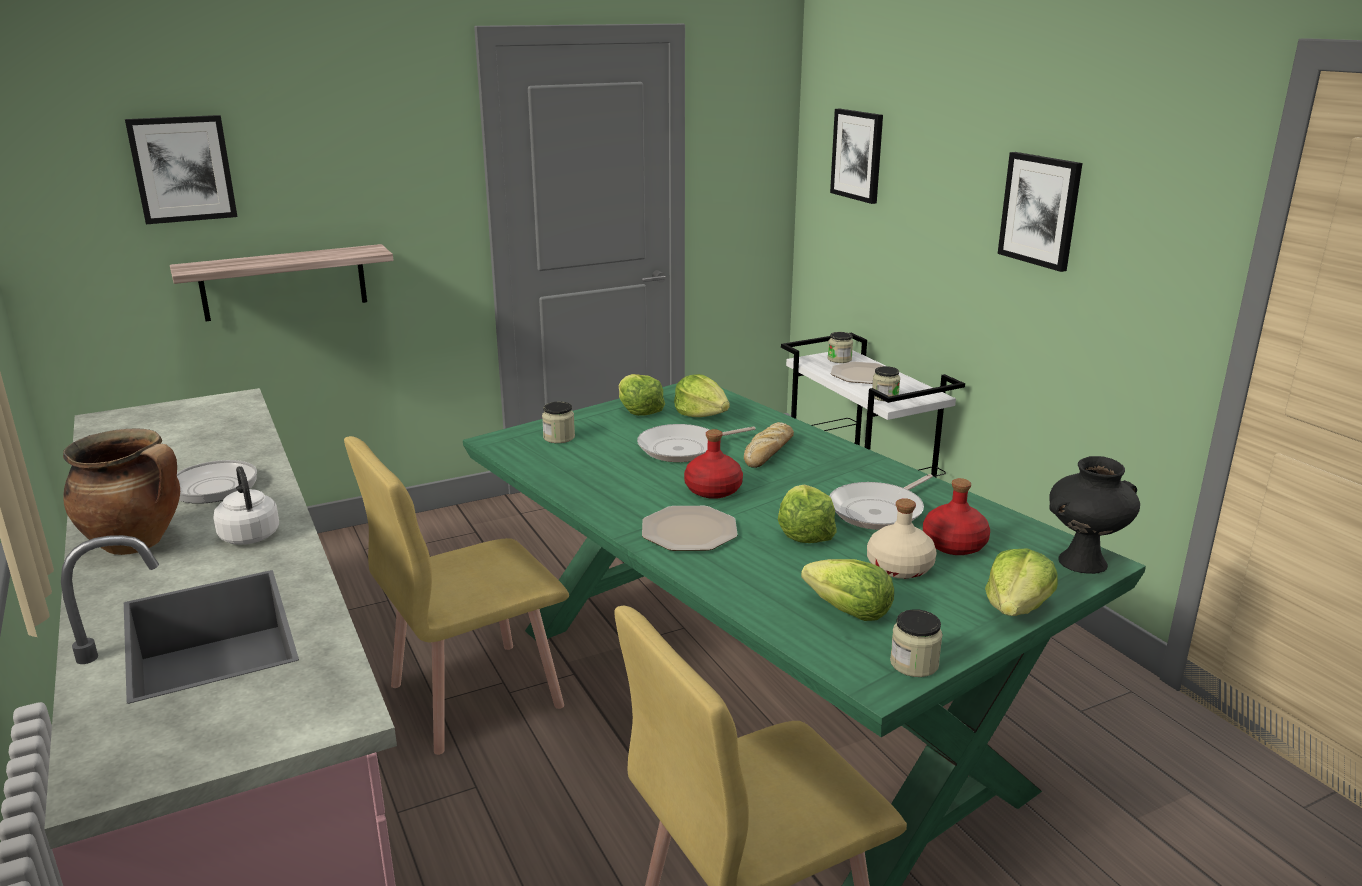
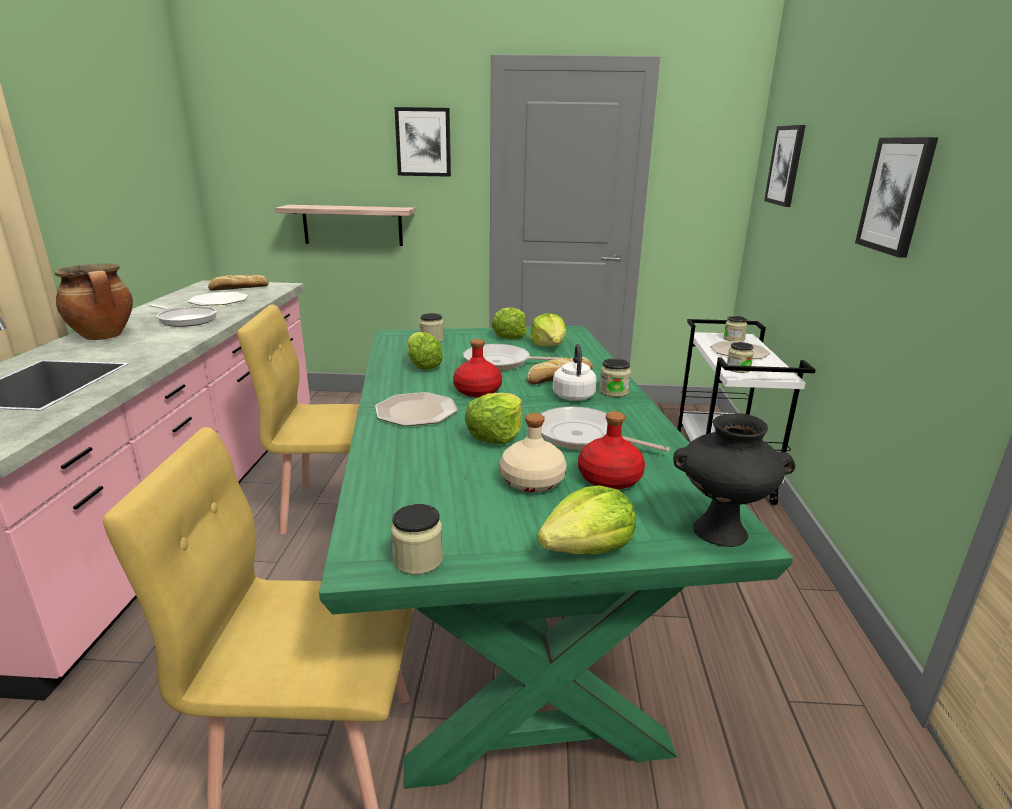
camera: 30 degrees right, 0 degrees up
picture [125,115,237,224] -> picture moved to [395,107,451,177]
white kettle [214,466,279,545] -> white kettle moved to [553,344,597,401]
lettuce [801,559,894,621] -> lettuce moved to [407,332,443,370]
frying pan [829,474,933,530] -> frying pan turned 45 degrees clockwise [541,406,670,452]
none -> plate [188,292,248,306]
none -> bread [208,275,269,291]
none -> jar [599,358,631,397]

